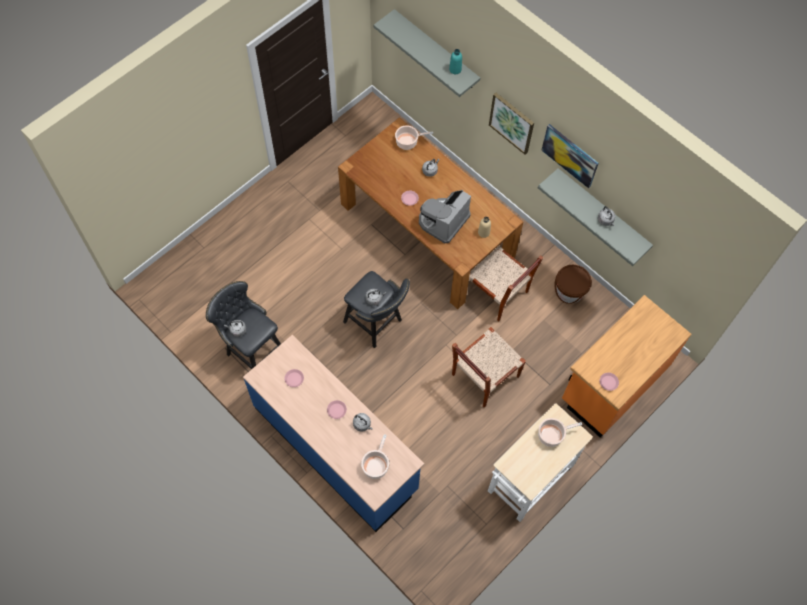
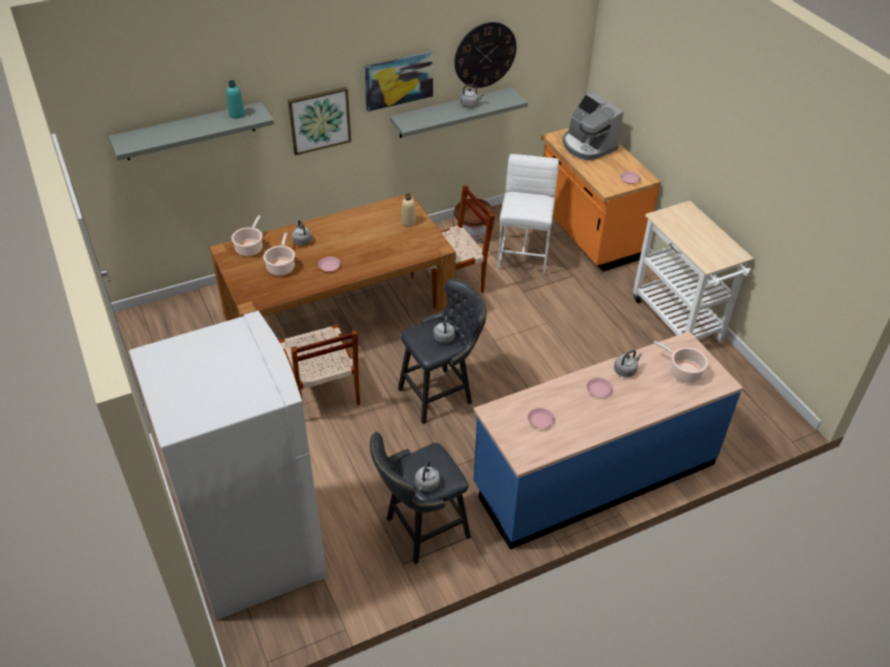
camera: 70 degrees left, 20 degrees down
coffee machine [419,190,471,244] -> coffee machine moved to [562,92,624,160]
chair [452,327,526,408] -> chair moved to [278,324,360,405]
cooking pot [538,418,582,447] -> cooking pot moved to [263,233,295,276]
none -> white fridge [129,311,327,620]
none -> wall clock [454,22,517,88]
none -> white stool [497,154,559,275]

